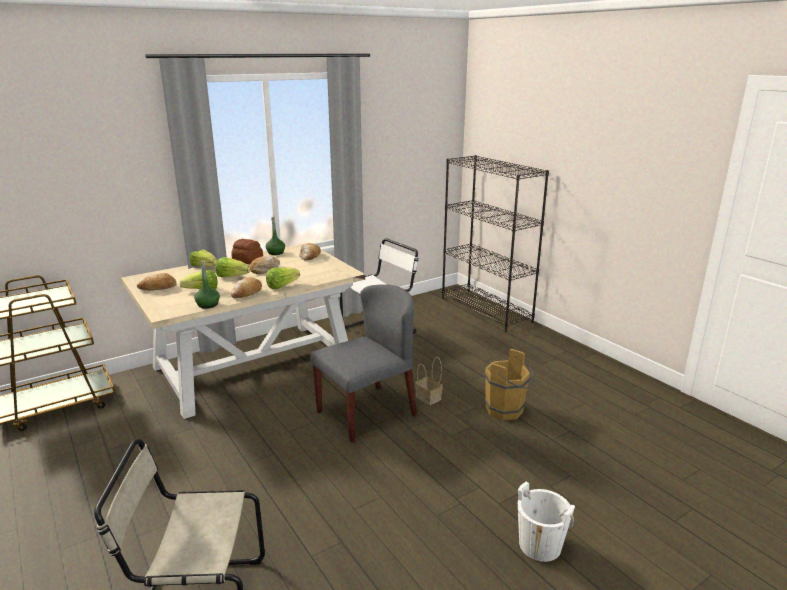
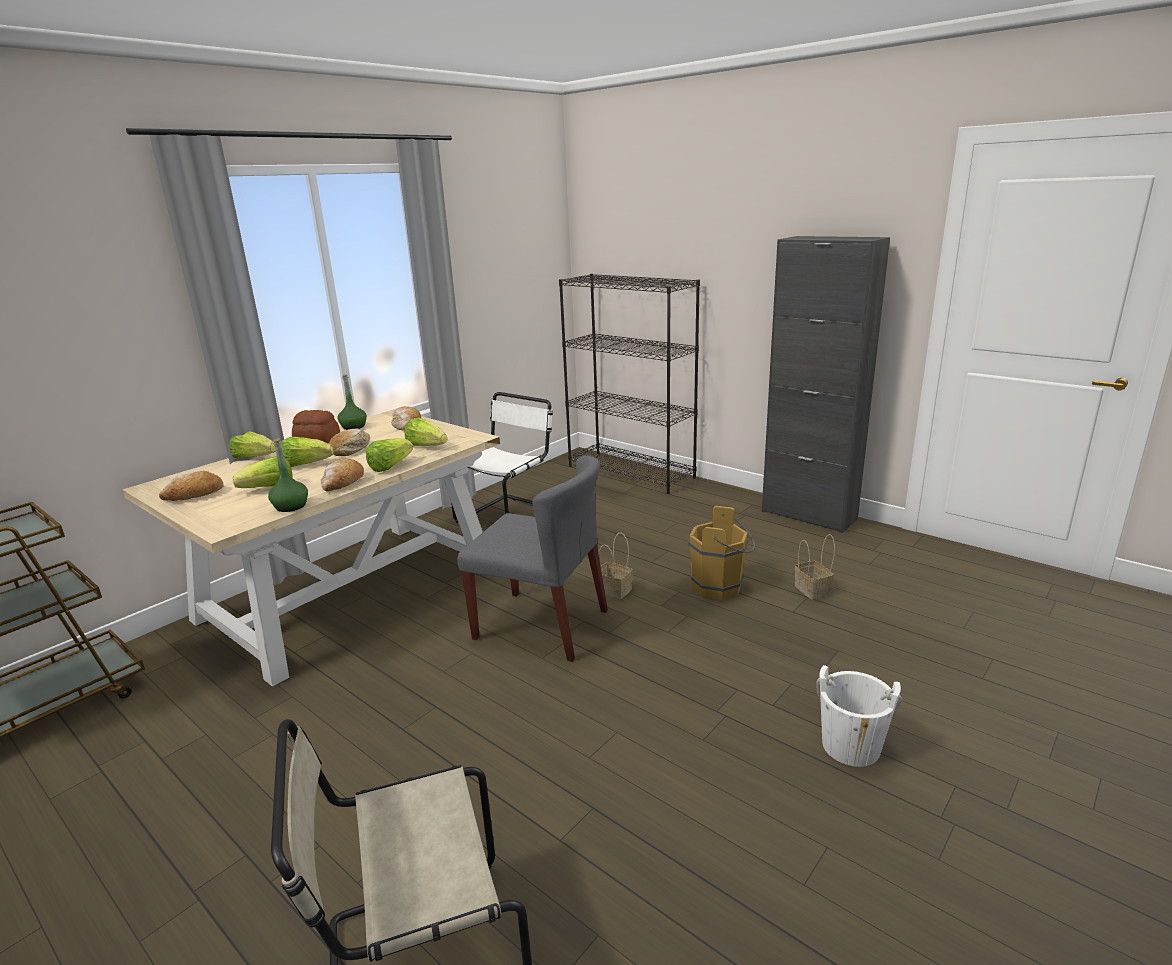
camera: 15 degrees left, 0 degrees up
grey chair [310,284,417,443] -> grey chair turned 75 degrees clockwise [457,455,608,662]
none -> lettuce [404,418,447,446]
none -> black cabinet [762,236,890,533]
none -> basket [795,534,835,599]

